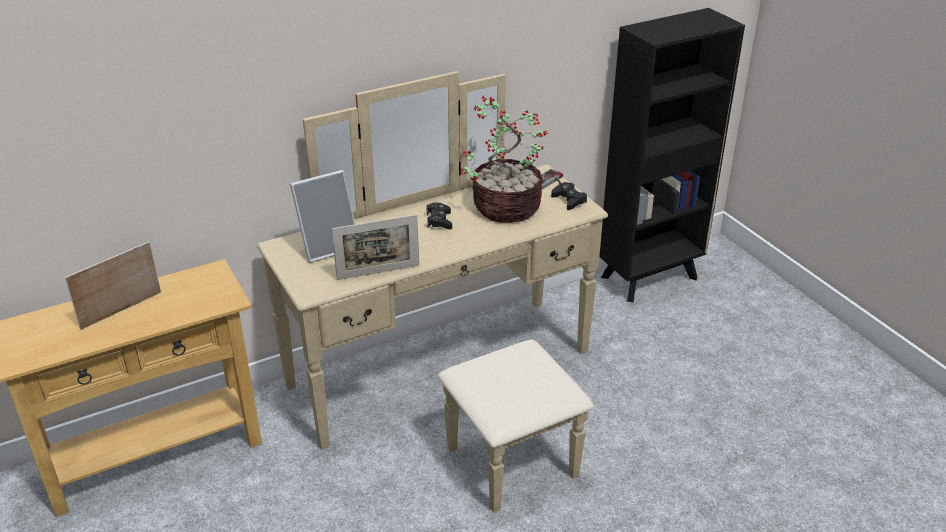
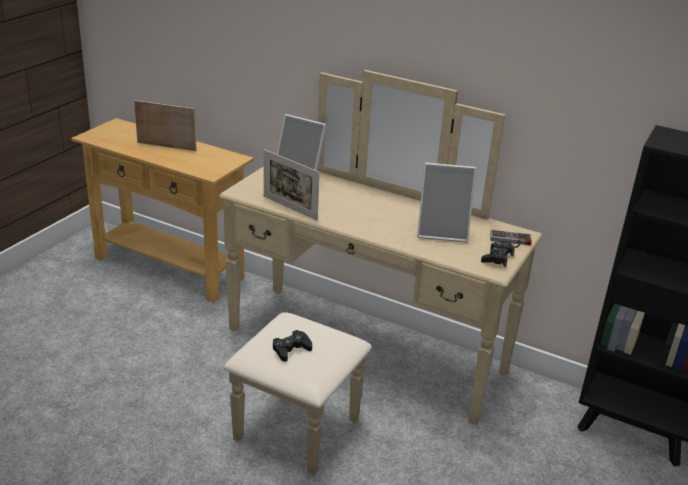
camera: 55 degrees right, 5 degrees down
black game controller [426,202,452,229] -> black game controller moved to [273,330,312,362]
potted plant [460,96,549,223] -> picture frame [417,162,476,242]

